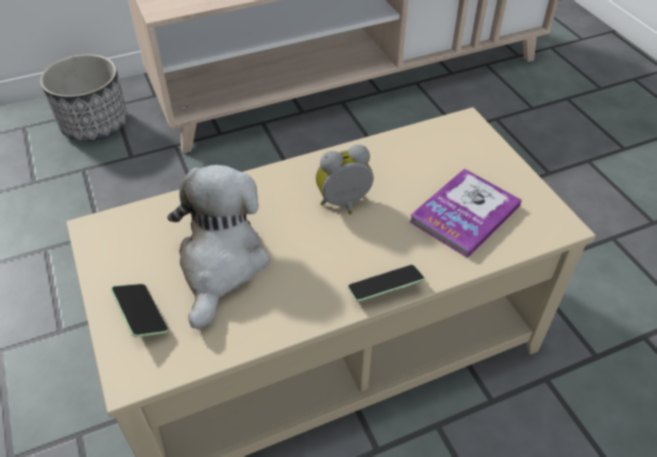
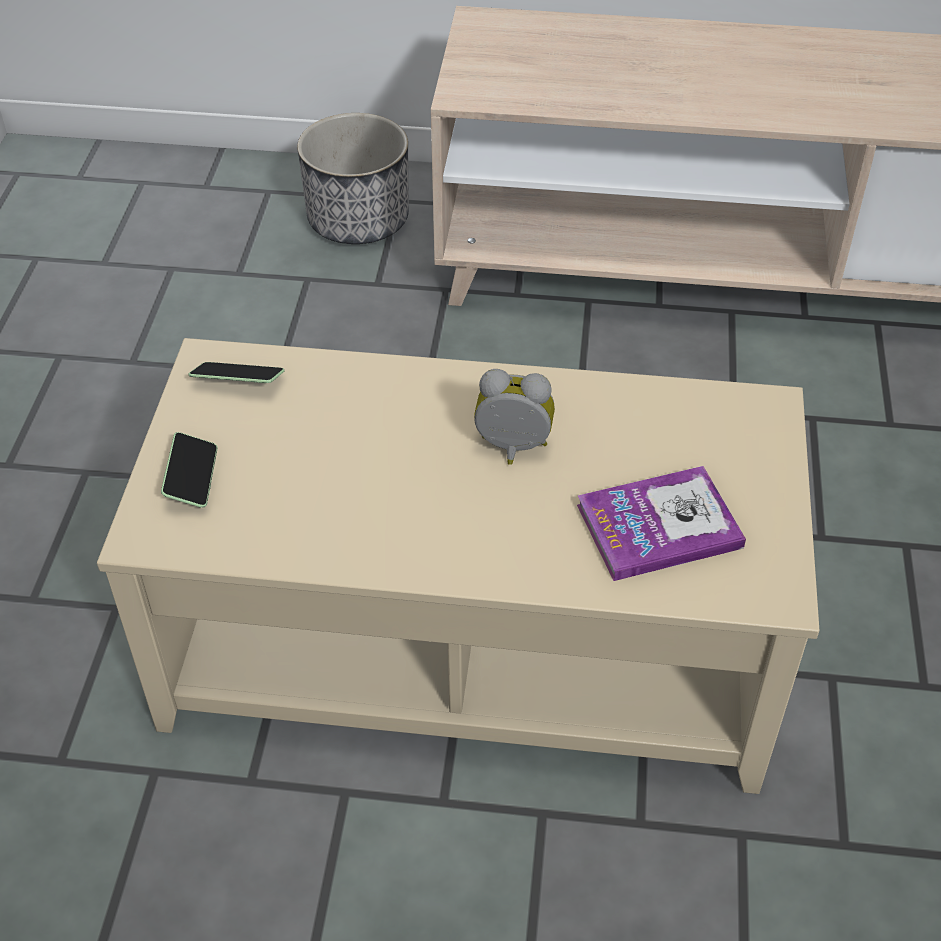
camera: 30 degrees right, 0 degrees up
plush toy [167,165,269,329] -> none
phone [348,265,425,302] -> phone moved to [188,362,285,383]

